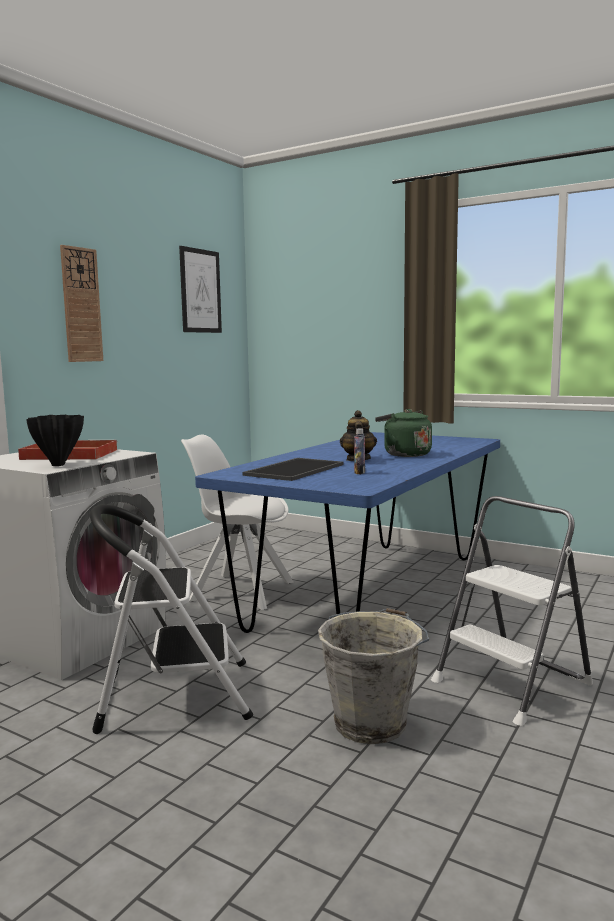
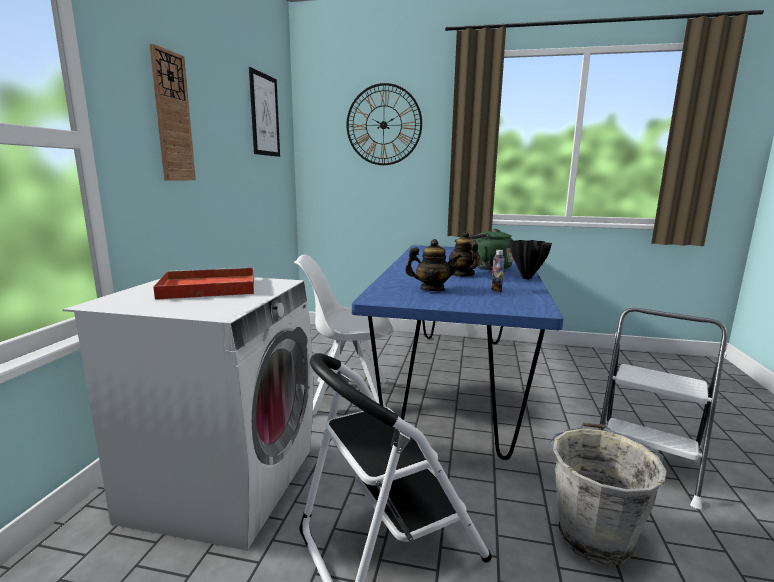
camera: 20 degrees left, 5 degrees up
black vase [26,415,84,466] -> black vase moved to [510,240,552,279]
tray [242,458,343,481] -> teapot [405,239,462,291]
none -> wall clock [346,83,422,165]

